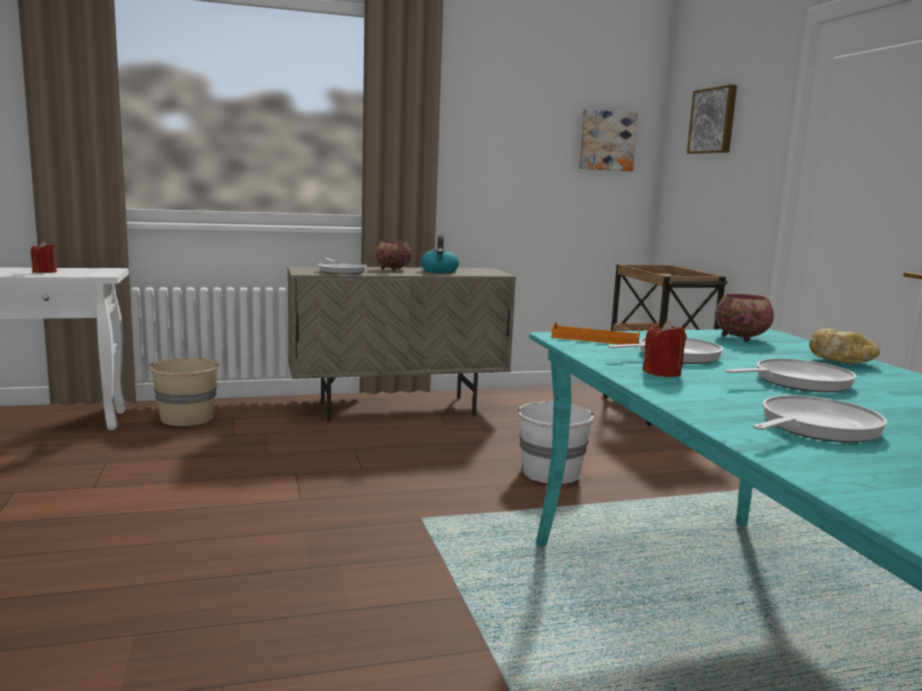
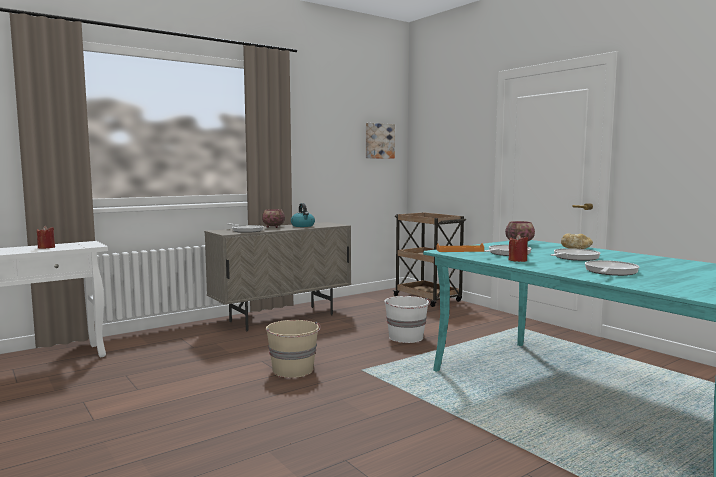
camera: 20 degrees left, 5 degrees down
beige bucket [148,358,219,426] -> beige bucket moved to [266,320,321,378]
picture [687,84,737,154] -> none

